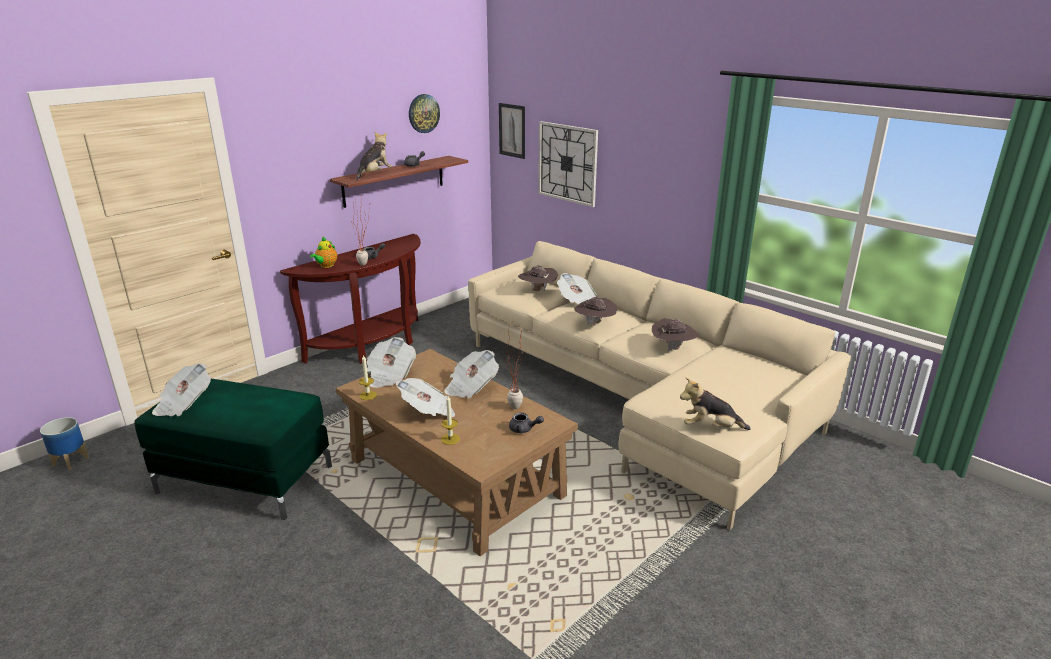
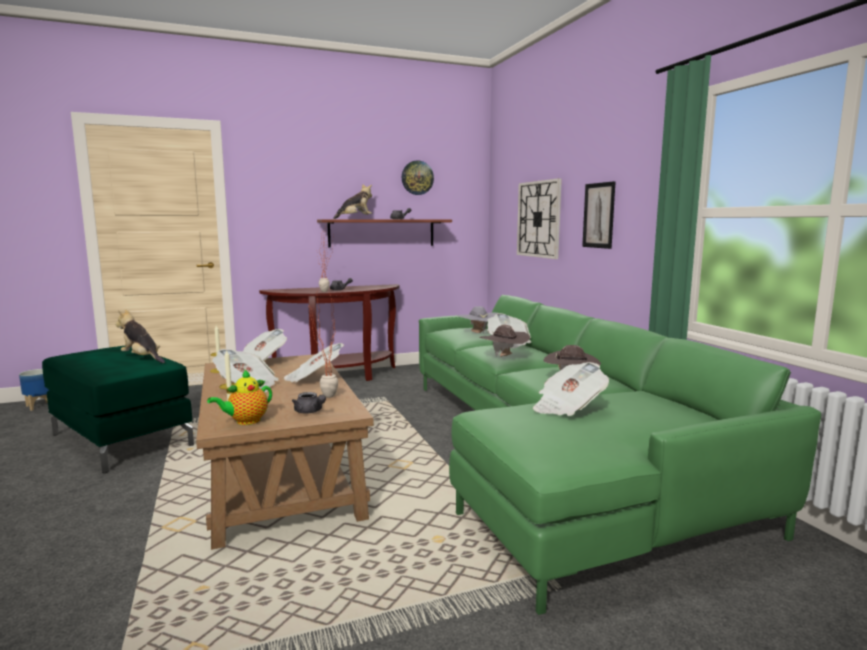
camera: 25 degrees right, 15 degrees down
newspaper [152,363,211,416] -> newspaper moved to [533,362,609,416]
teapot [310,237,337,268] -> teapot moved to [207,370,272,425]
beige sofa [468,241,851,530] -> green sofa [419,295,821,615]
picture [499,103,525,159] -> picture moved to [582,181,616,249]
brown hat [518,266,559,292] -> grey hat [457,306,498,333]
plush toy [680,377,751,430] -> plush toy moved to [115,309,165,363]

